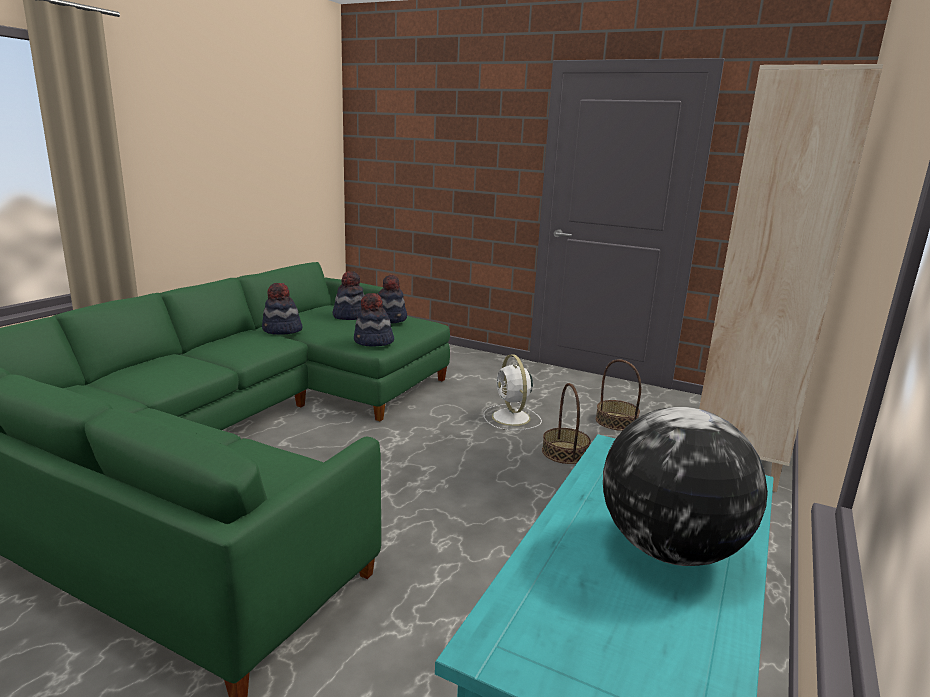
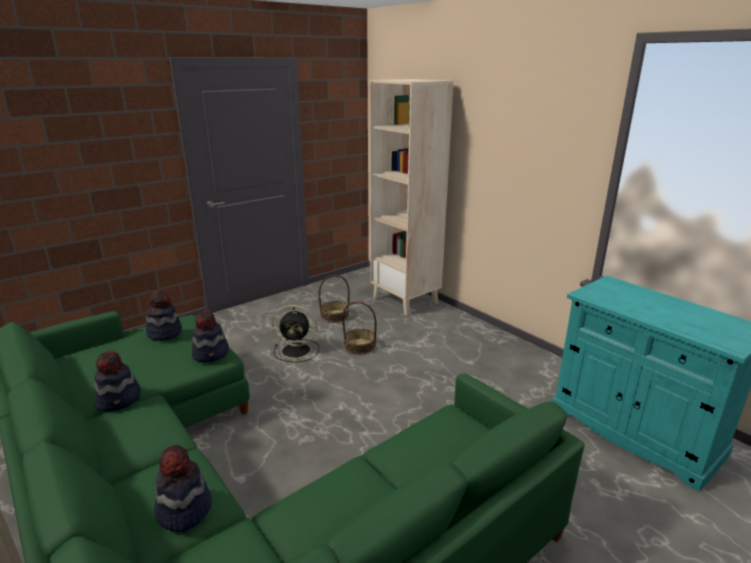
camera: 65 degrees left, 5 degrees up
hat [333,271,364,320] -> hat moved to [154,445,212,532]
white fan [484,354,542,430] -> black fan [272,305,319,362]
globe [603,407,768,566] -> none

